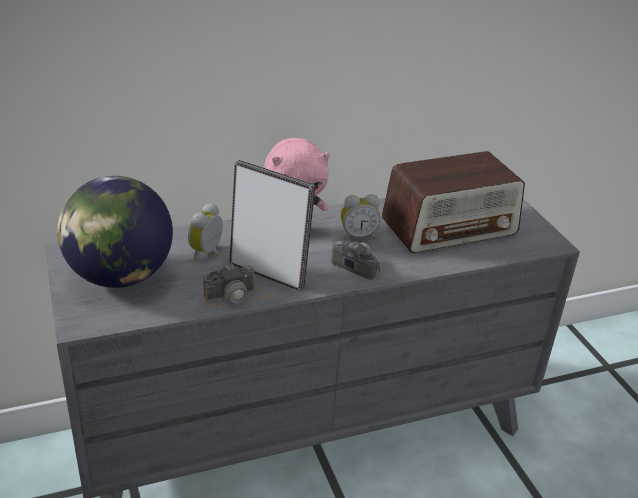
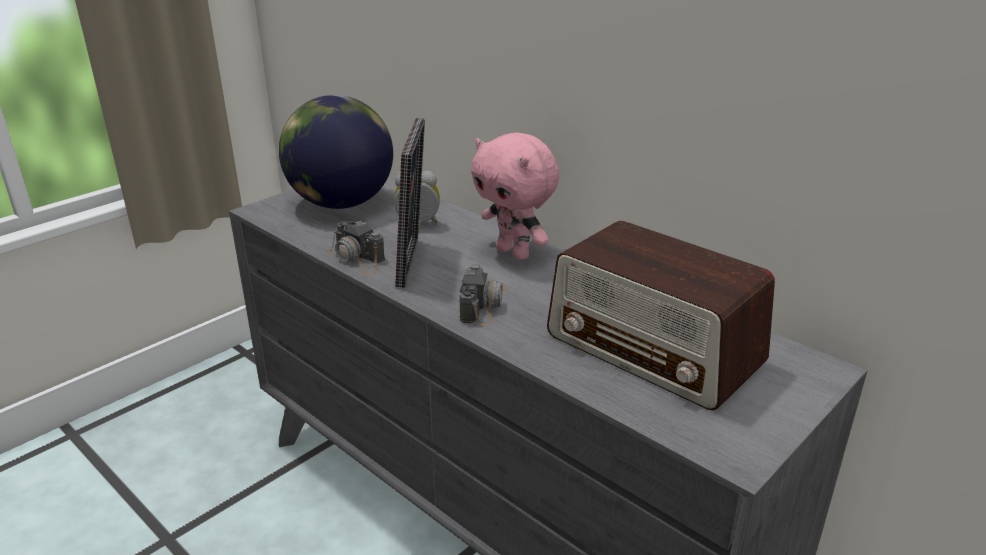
camera: 65 degrees right, 5 degrees down
alarm clock [341,194,381,240] -> none

